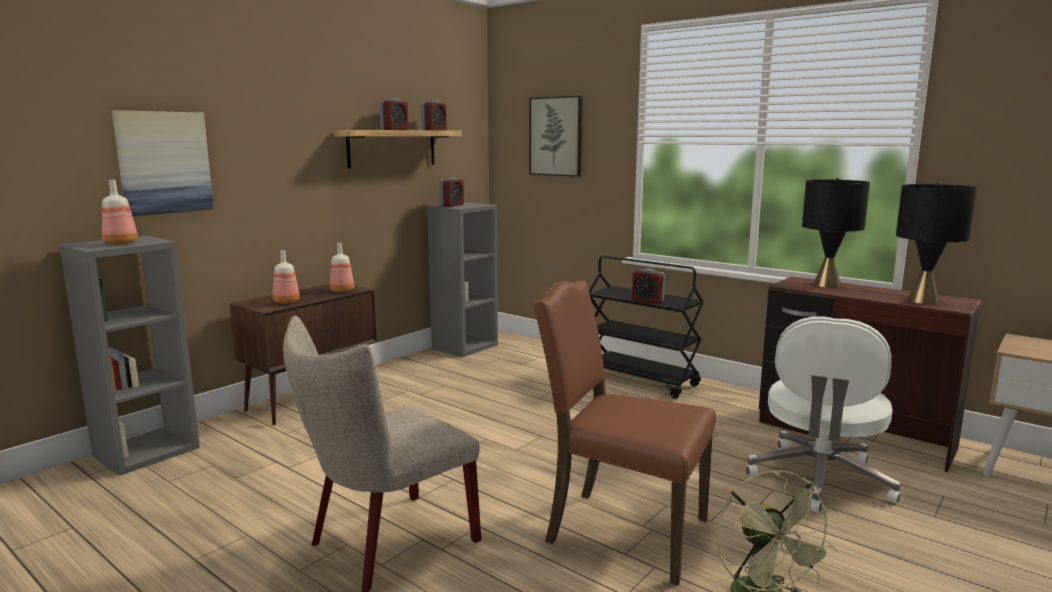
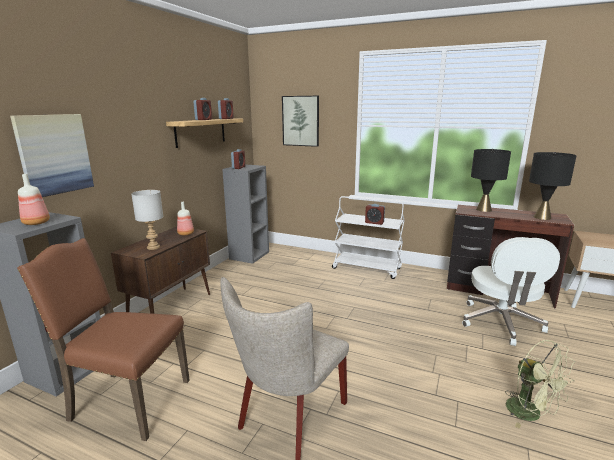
camera: 15 degrees left, 5 degrees up
bottle [273,250,300,304] -> grey table lamp [131,190,163,250]
brown chair [533,280,716,586] -> brown chair moved to [17,238,190,441]
black cart [589,256,704,399] -> white cart [332,196,405,279]

